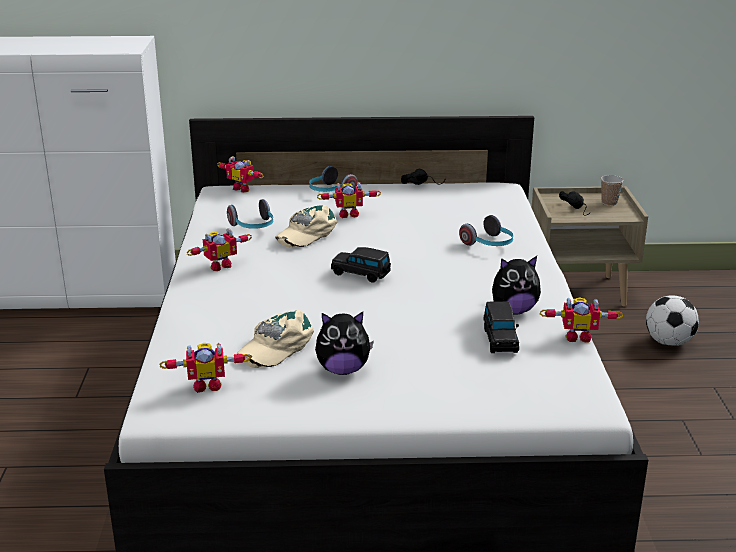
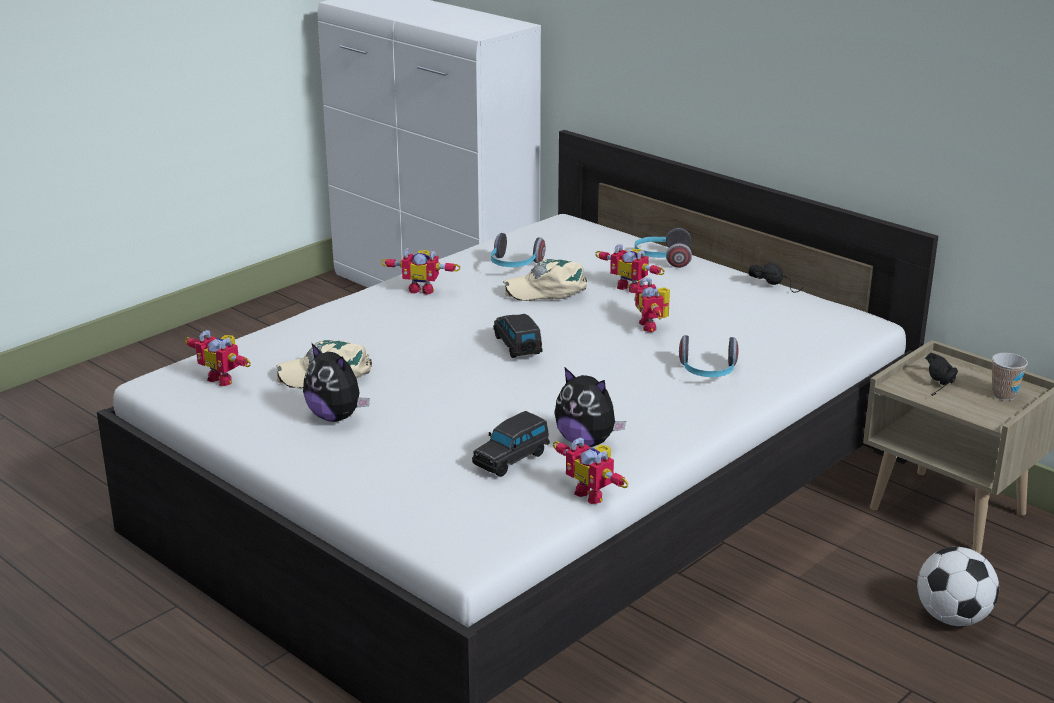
camera: 45 degrees right, 0 degrees up
toy robot [217,156,263,193] -> toy robot moved to [635,277,670,332]

